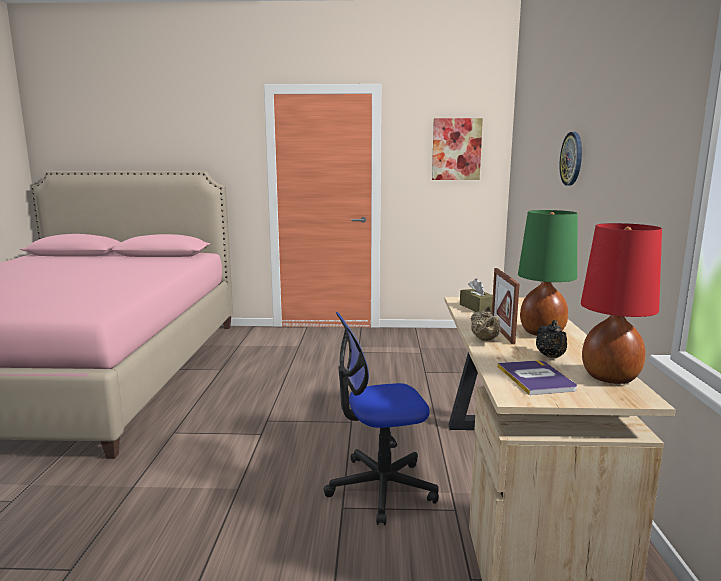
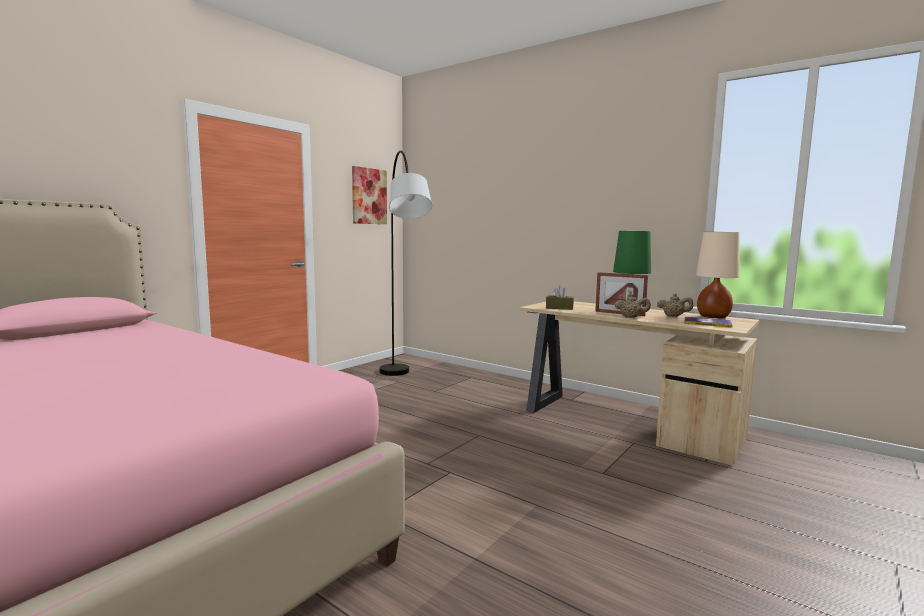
camera: 55 degrees left, 5 degrees down
office chair [323,312,439,525] -> none
black teapot [536,320,567,358] -> beige teapot [657,293,693,317]
wall clock [559,132,582,186] -> none
red table lamp [581,223,662,384] -> beige table lamp [696,232,740,318]
none -> grey floor lamp [379,150,432,376]

